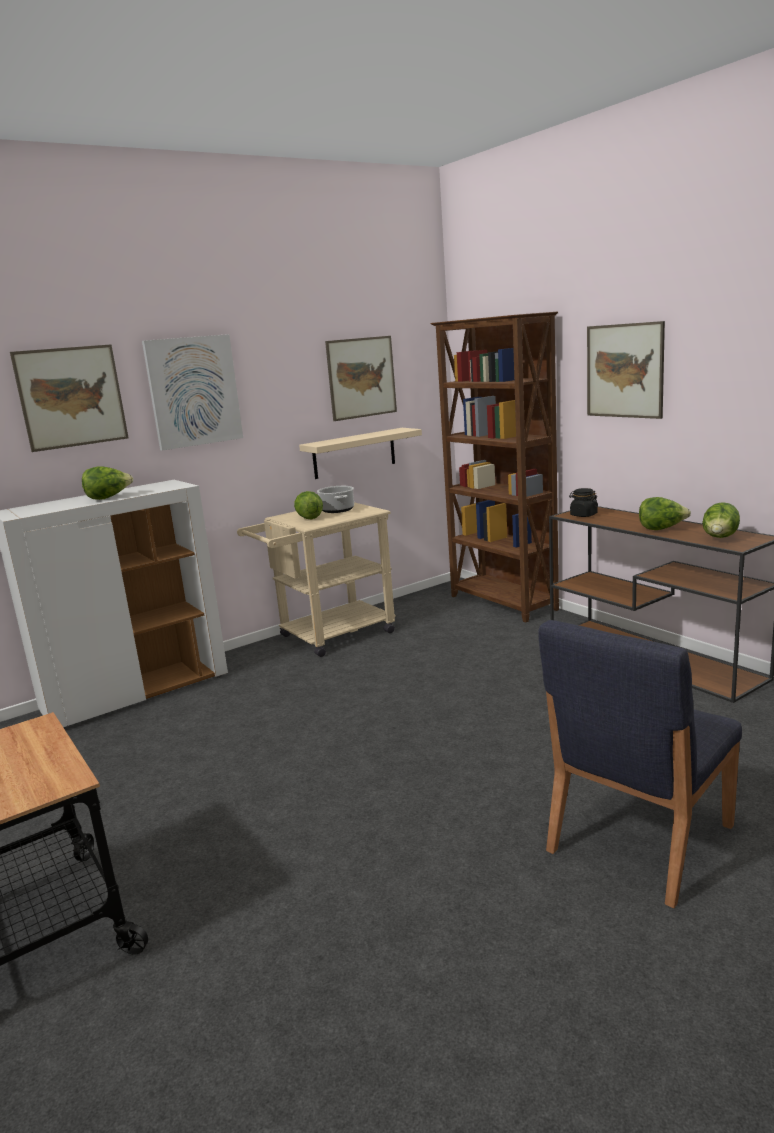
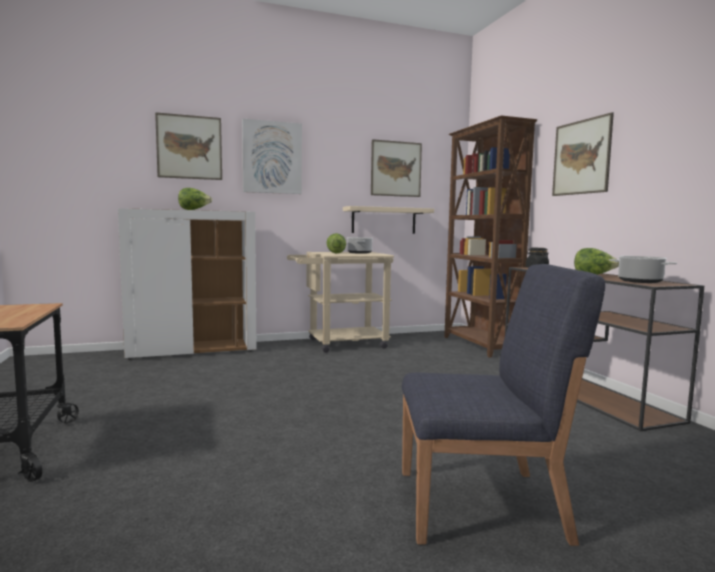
camera: 15 degrees right, 10 degrees down
blue chair [538,620,742,908] -> blue chair turned 150 degrees counterclockwise [402,264,605,546]
lettuce [702,502,740,538] -> cooking pot [610,256,677,283]

